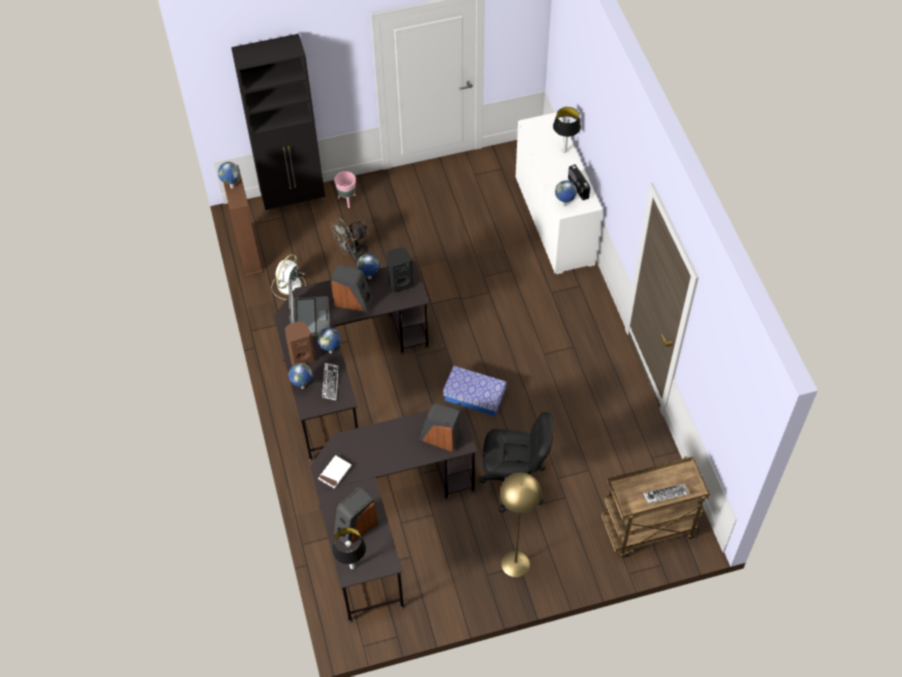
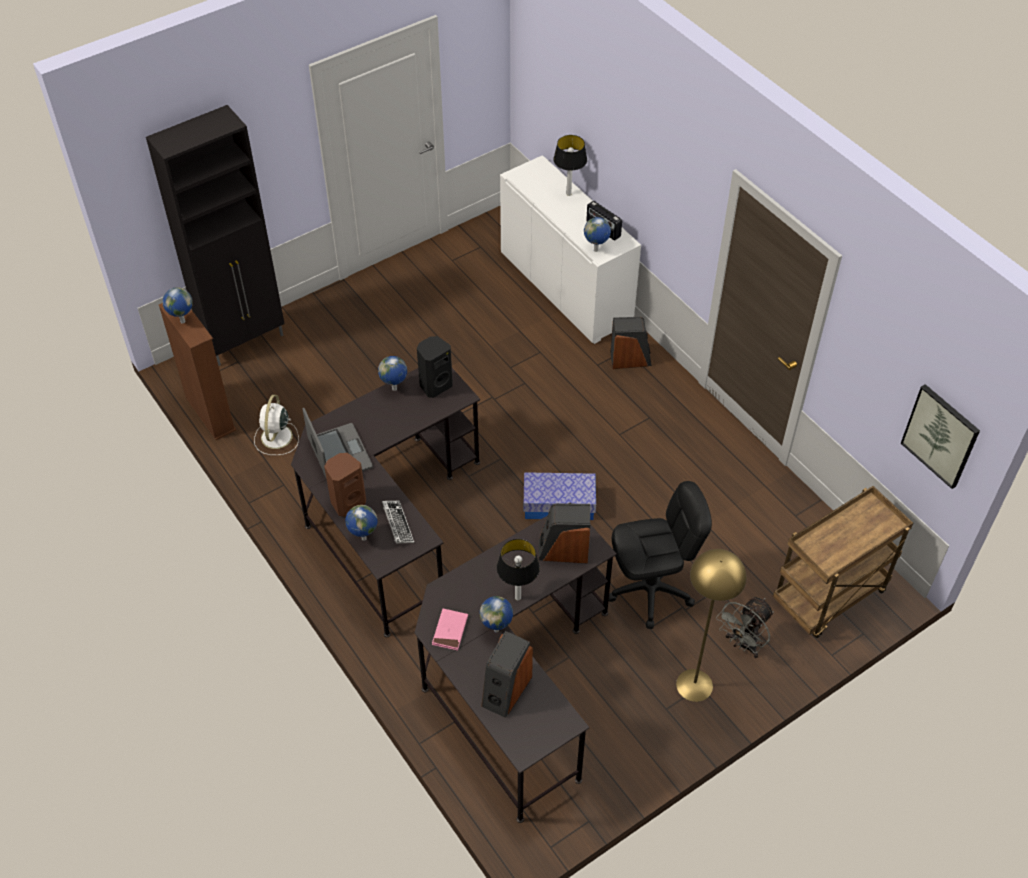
camera: 20 degrees left, 5 degrees down
globe [317,328,341,353] -> globe moved to [480,596,513,632]
white book [318,455,352,489] -> pink book [432,608,468,650]
grey fan [331,218,370,263] -> grey fan moved to [716,597,774,658]
speaker [331,264,373,313] -> speaker moved to [610,317,652,369]
table lamp [332,527,366,569] -> table lamp moved to [497,539,540,601]
pink planter [334,171,356,208] -> none
keyboard [643,484,689,504] -> none
none -> picture [901,384,980,489]

